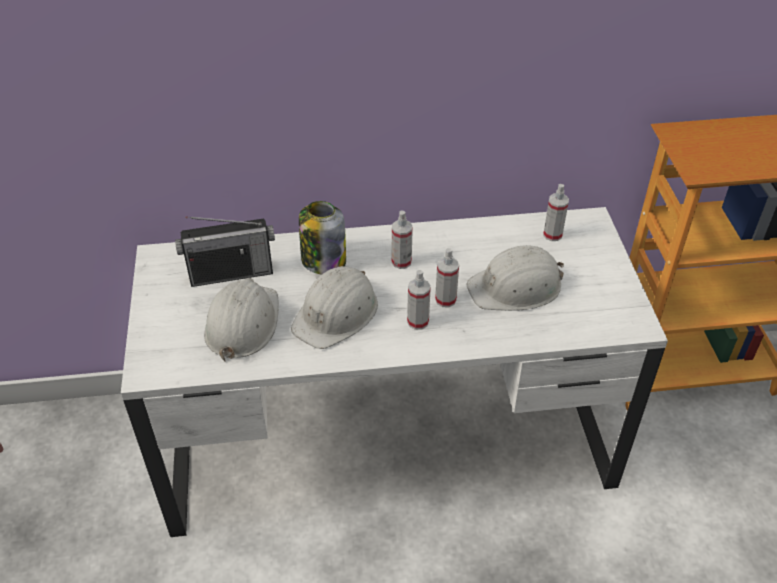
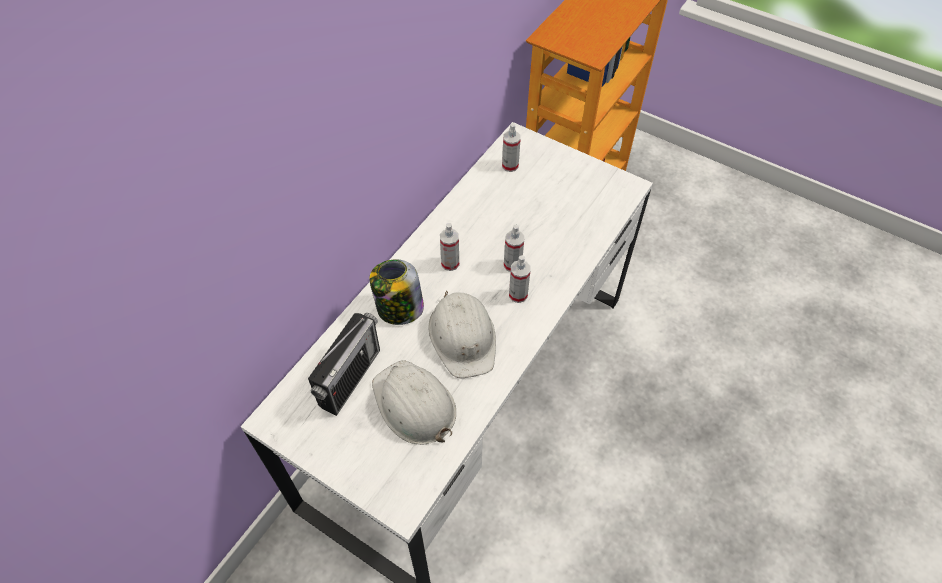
camera: 50 degrees left, 10 degrees up
white hard hat [467,245,564,311] -> none

